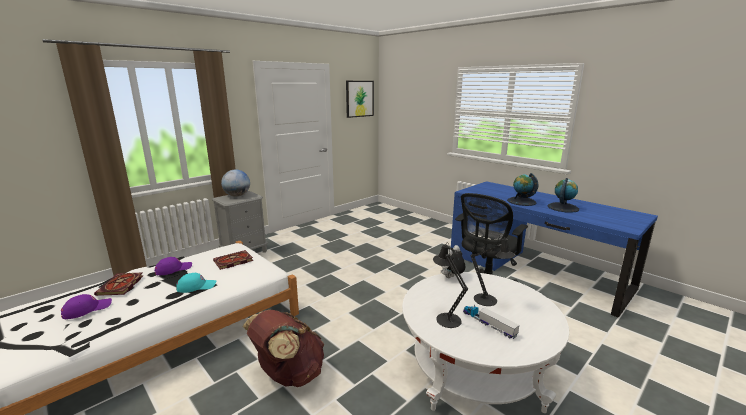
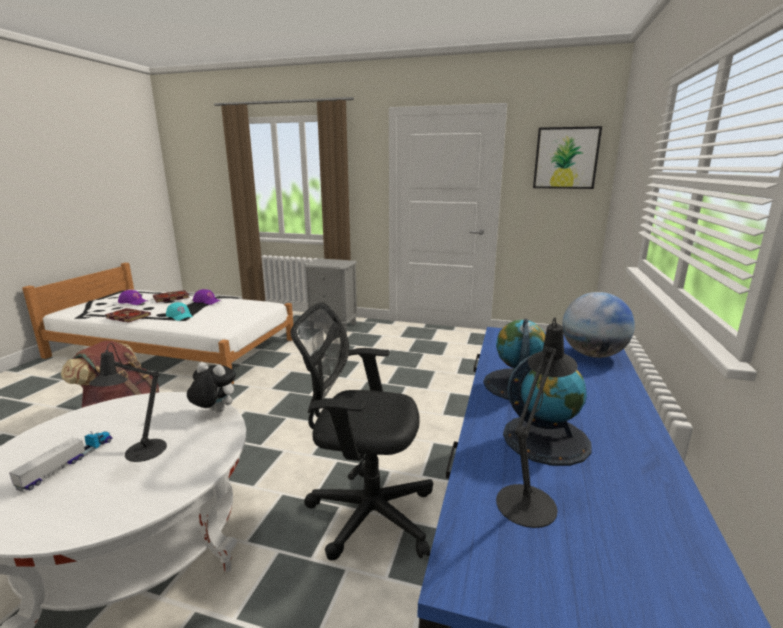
camera: 60 degrees right, 0 degrees up
book [213,250,253,270] -> book moved to [105,308,151,322]
globe [221,169,250,197] -> globe moved to [562,292,635,358]
black table lamp [433,242,468,328] -> black table lamp moved to [496,317,578,528]

